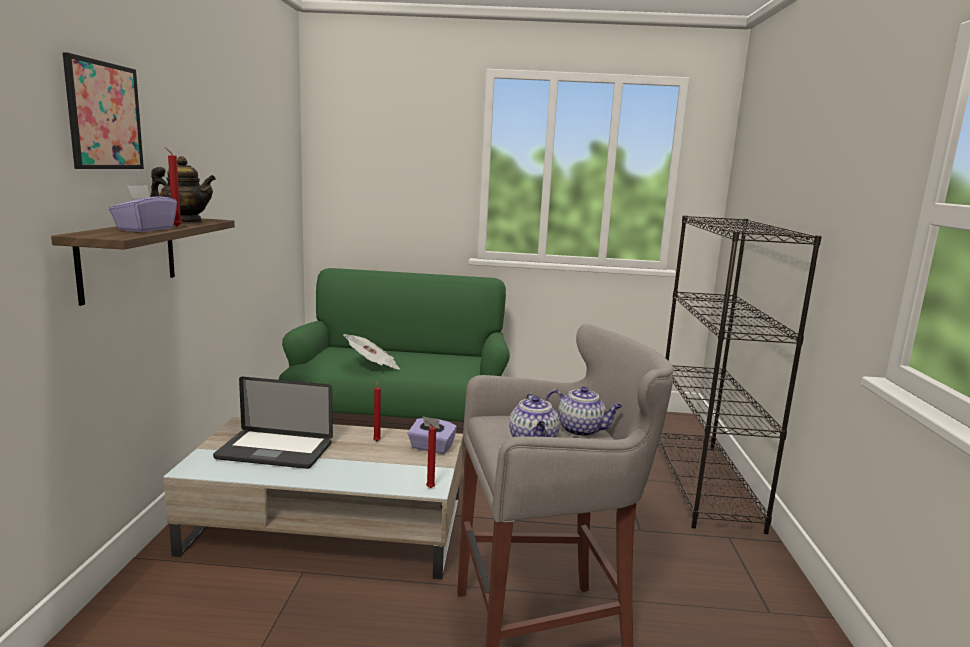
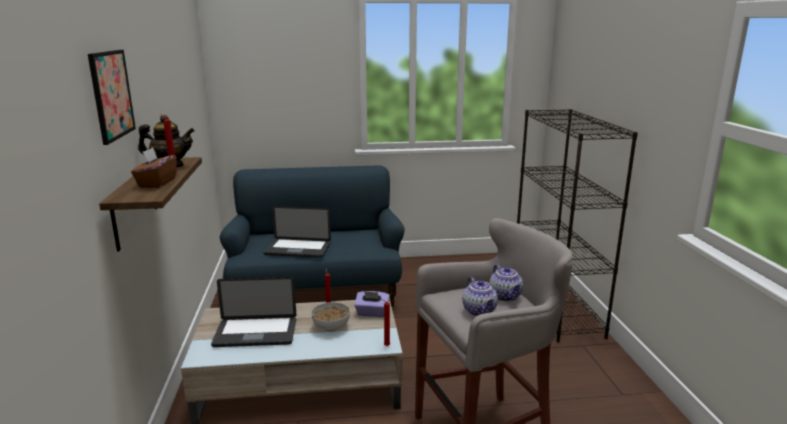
camera: 10 degrees left, 5 degrees up
purple tissue box [109,185,177,232] -> brown tissue box [131,147,177,188]
green sofa [278,268,510,422] -> blue sofa [220,165,405,308]
newspaper [343,334,400,370] -> laptop [264,206,331,258]
teapot [545,386,623,437] -> teapot turned 60 degrees clockwise [489,264,523,301]
none -> bowl [311,302,350,331]

